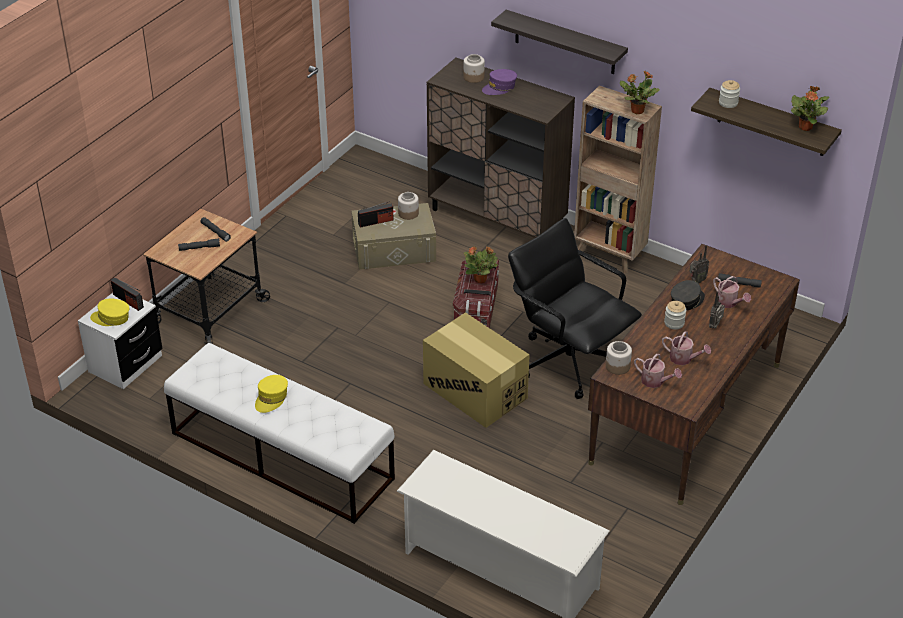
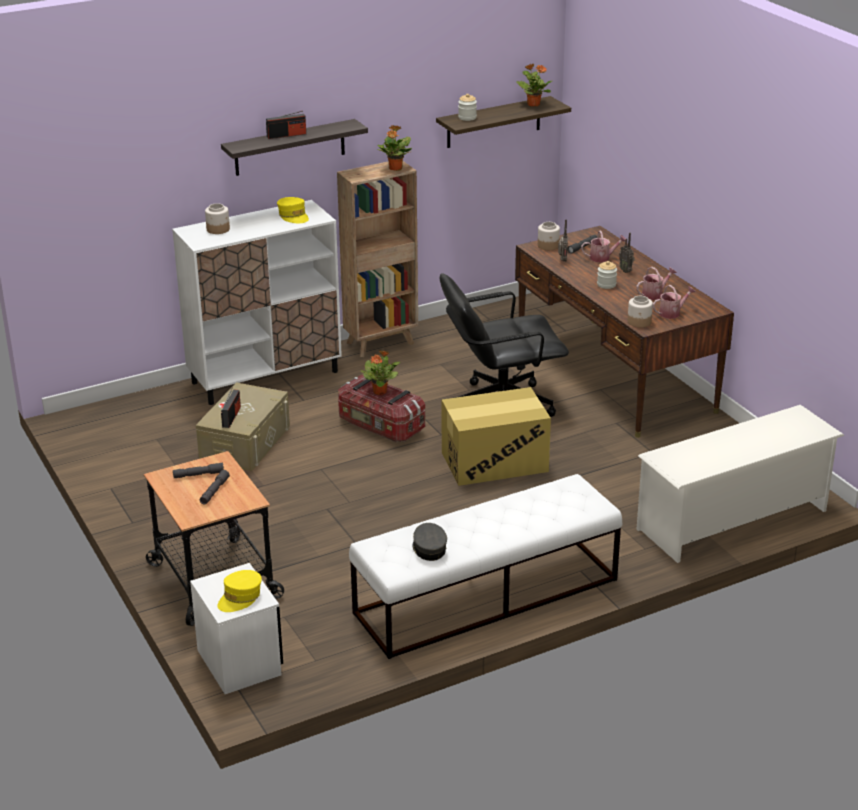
camera: 60 degrees left, 10 degrees down
radio [110,278,144,311] -> radio moved to [266,111,306,139]
yellow cap [255,375,288,413] -> yellow cap moved to [277,197,309,223]
jar [398,192,419,220] -> jar moved to [538,222,560,250]
brown cabinet [427,58,575,238] -> white cabinet [172,200,342,405]
purple cap [482,69,517,95] -> none
grey cap [671,280,705,311] -> grey cap moved to [413,523,447,561]

